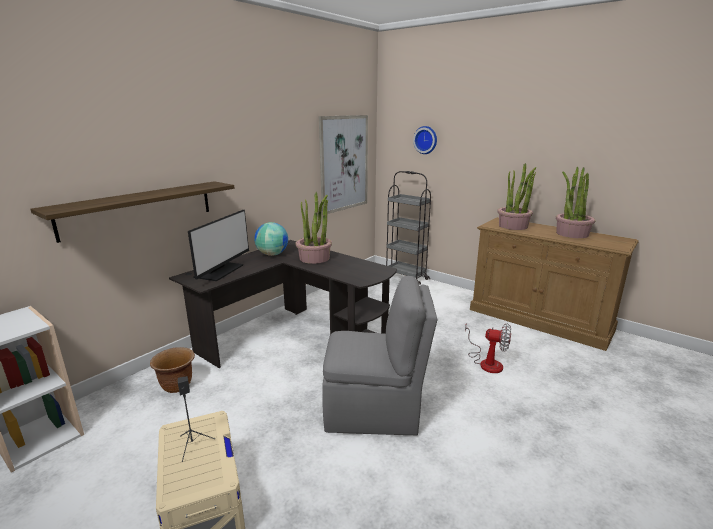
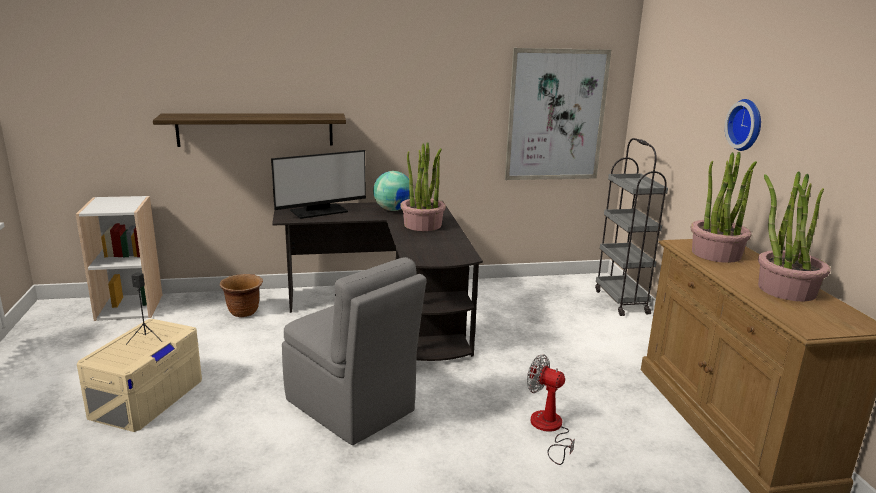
camera: 40 degrees right, 0 degrees up
wall clock [413,126,437,154] -> wall clock moved to [725,99,761,151]
fan [465,323,511,373] -> fan turned 150 degrees clockwise [527,354,575,465]

